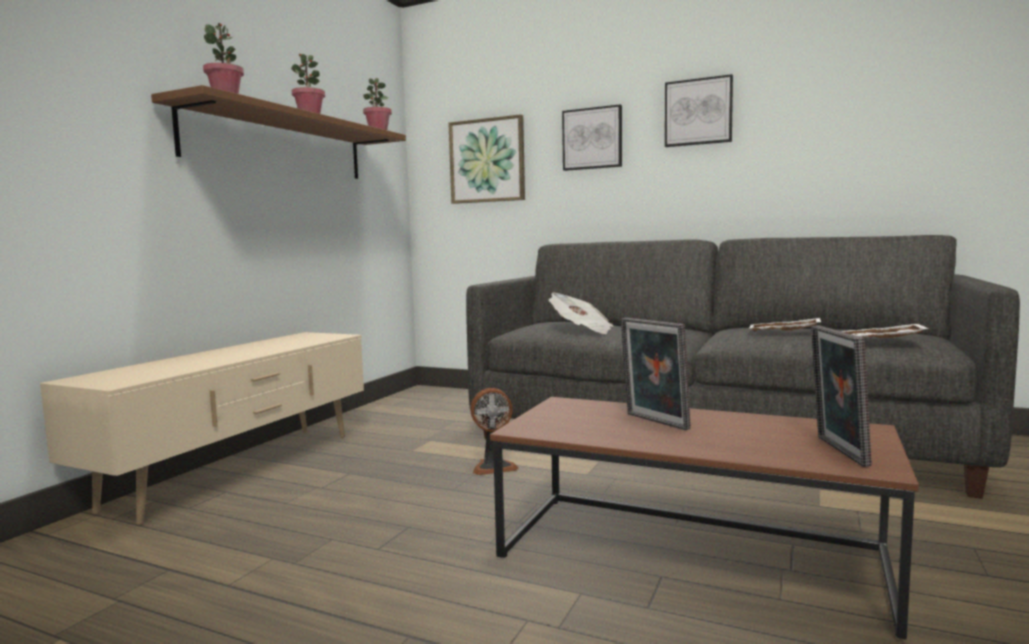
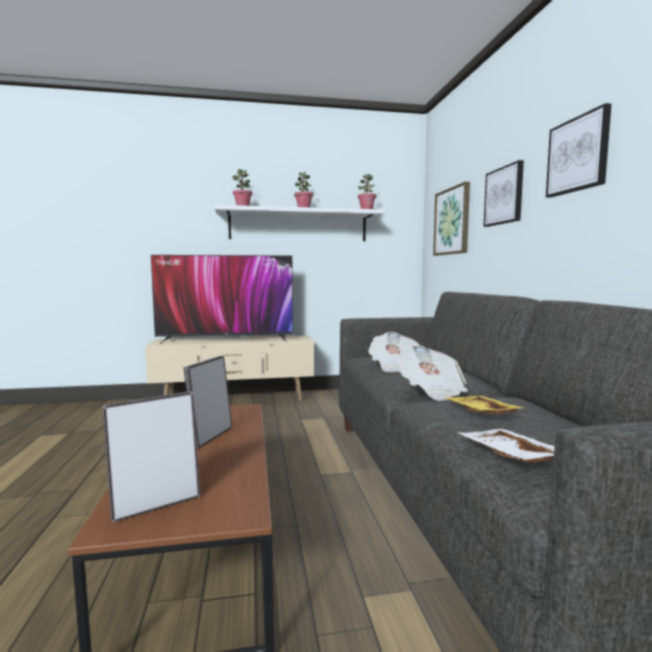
camera: 55 degrees right, 0 degrees up
brown shelf [151,85,406,179] -> white shelf [214,205,385,241]
fan [470,388,519,475] -> none
white tray [749,318,821,332] -> yellow tray [445,396,523,414]
none -> television [151,255,293,344]
none -> newspaper [399,345,468,401]

